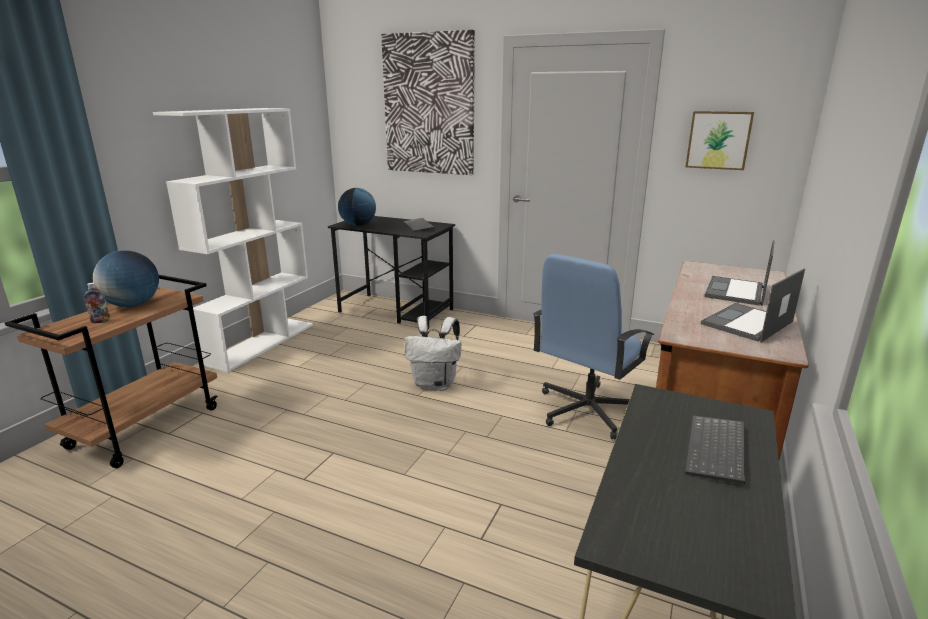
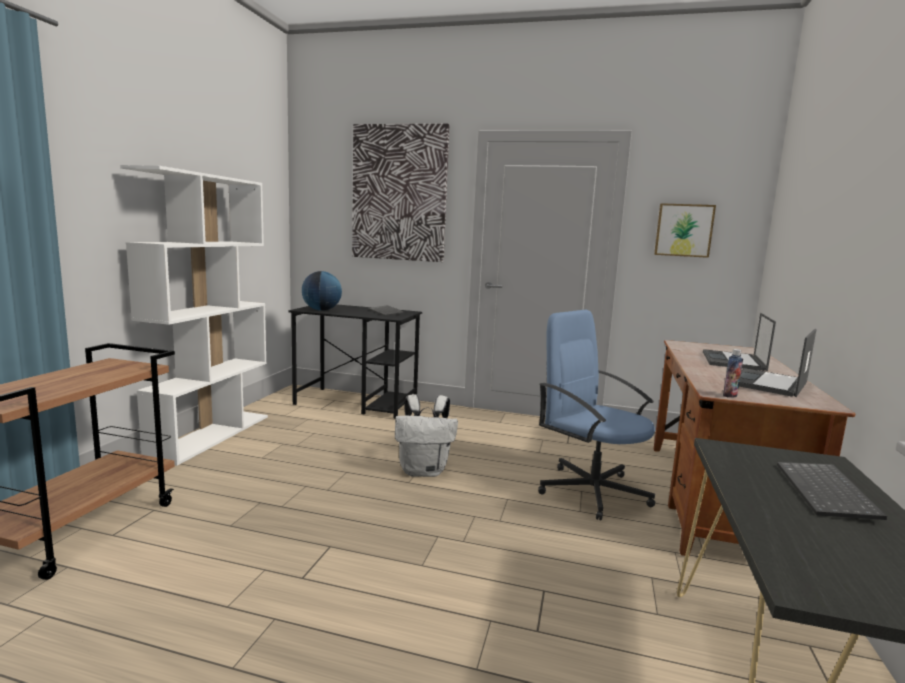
camera: 10 degrees left, 10 degrees down
bottle [84,283,110,323] -> bottle moved to [723,349,743,398]
globe [93,250,159,307] -> none
blue office chair [533,254,654,439] -> blue office chair turned 105 degrees clockwise [538,310,655,520]

